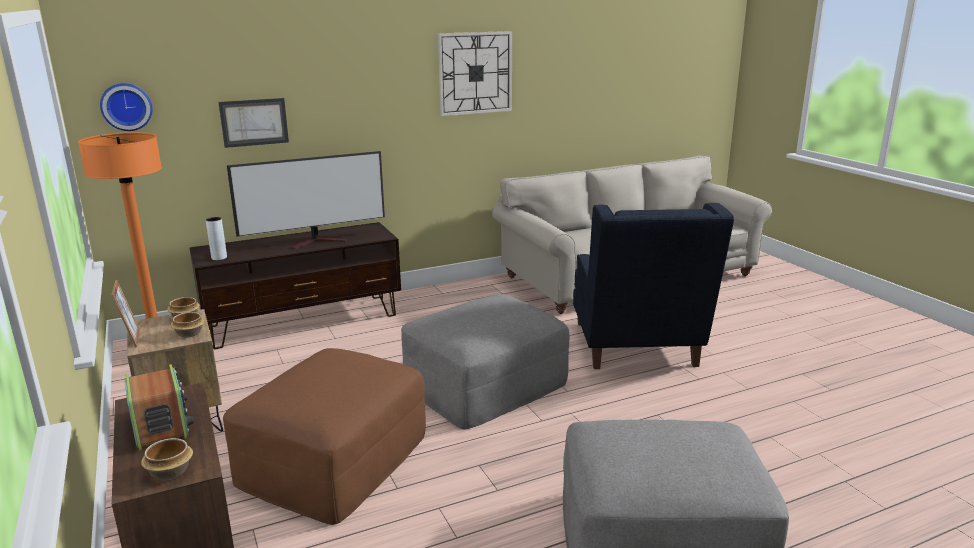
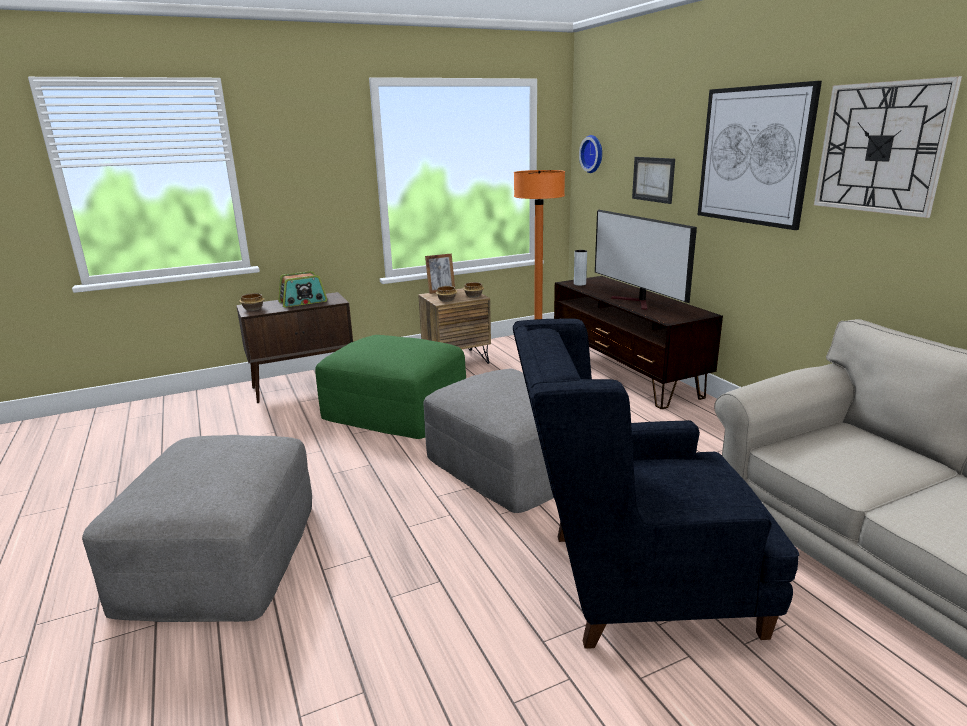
camera: 90 degrees right, 0 degrees up
brown ottoman [223,348,426,525] -> green ottoman [315,335,466,439]
none -> picture [698,81,822,230]

